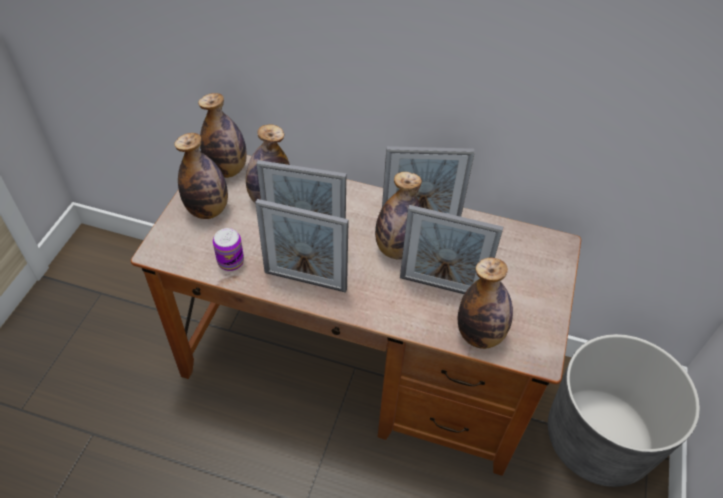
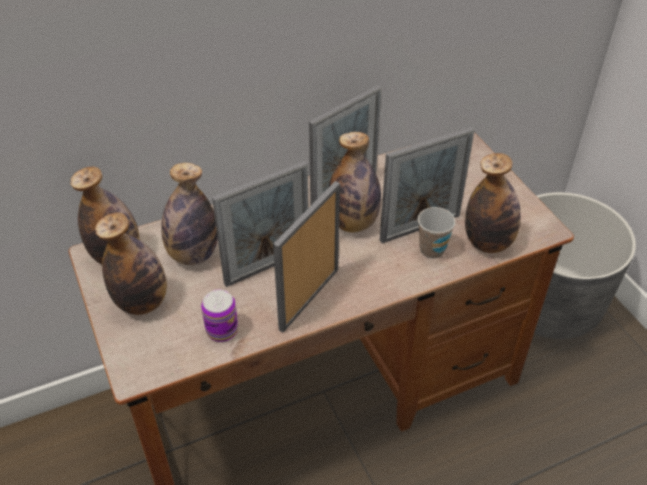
camera: 40 degrees left, 5 degrees down
picture frame [255,199,349,293] -> picture frame turned 150 degrees clockwise [273,181,340,333]
none -> cup [418,207,455,258]

